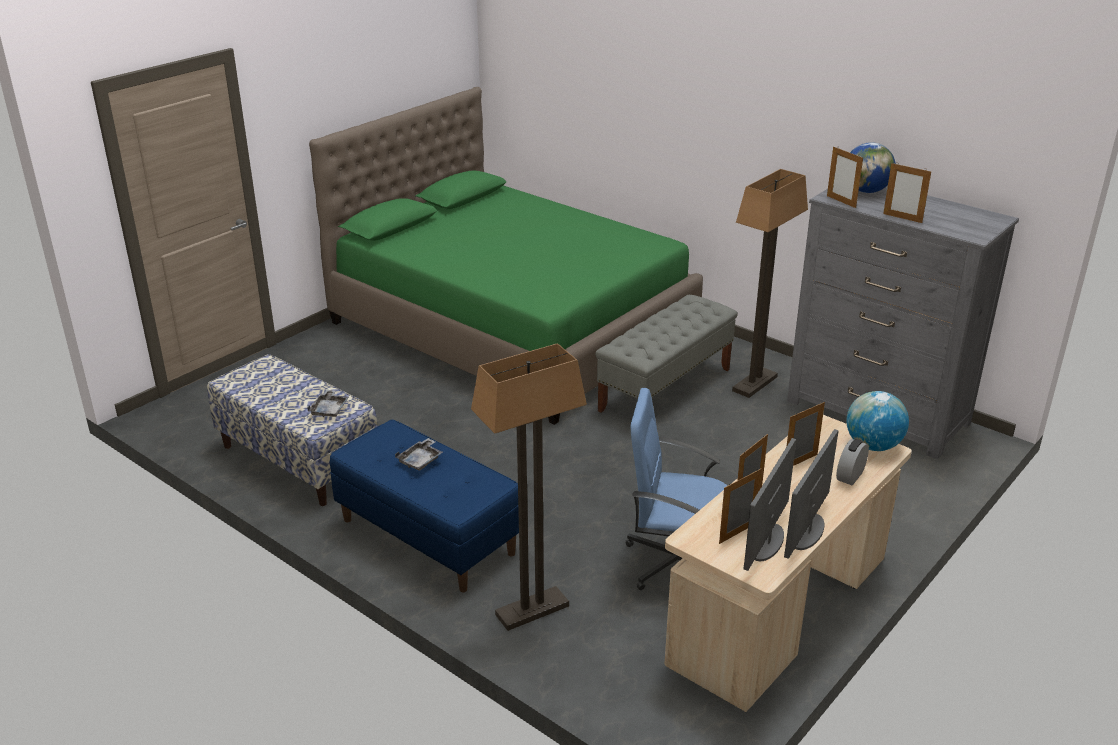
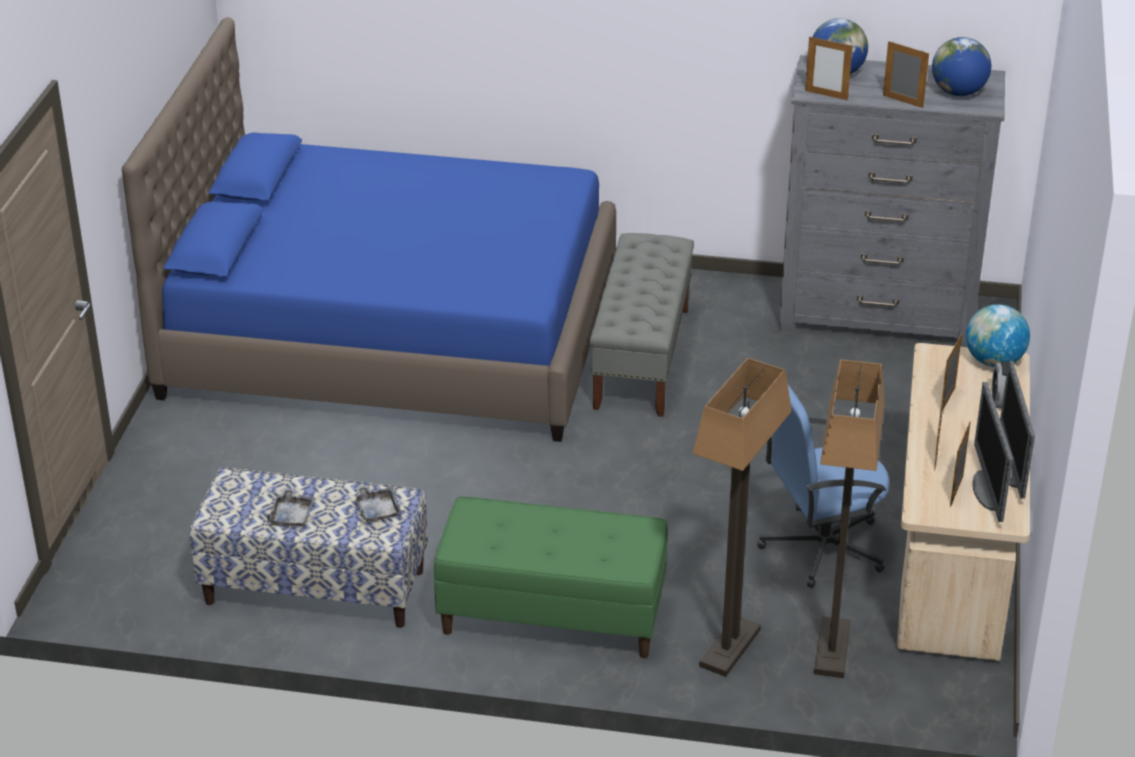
camera: 30 degrees left, 5 degrees up
green bed [309,87,703,425] -> blue bed [122,17,616,442]
blue bench [330,420,519,592] -> green bench [434,497,668,658]
grey tray [395,438,443,471] -> grey tray moved to [267,488,315,527]
floor lamp [732,169,808,398] -> floor lamp moved to [814,359,885,678]
picture frame [883,162,931,223] -> picture frame turned 150 degrees counterclockwise [883,41,929,108]
none -> globe [932,37,991,96]

